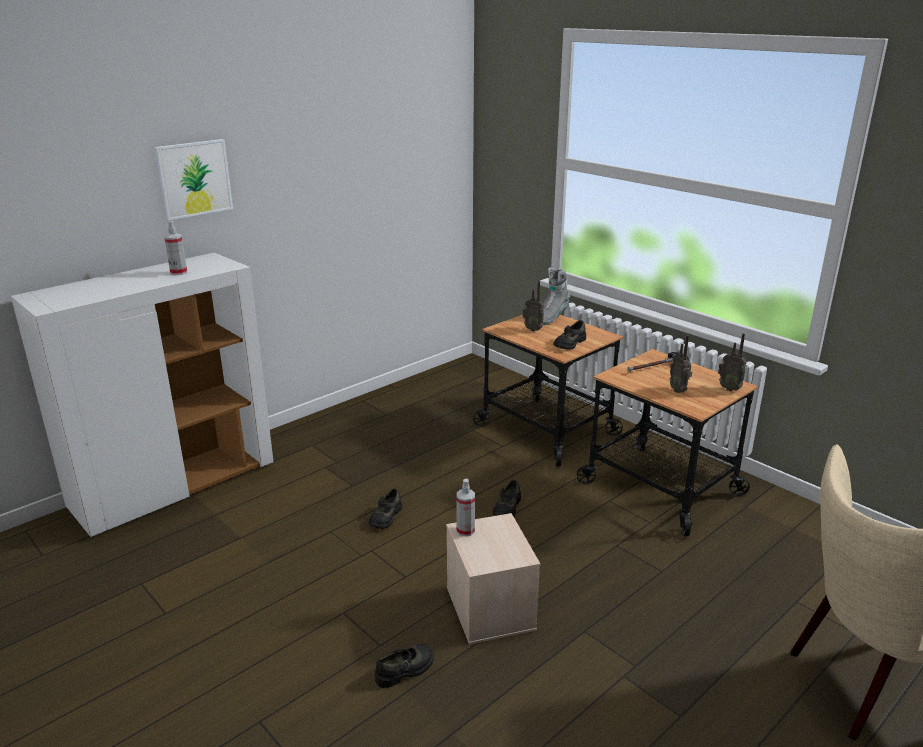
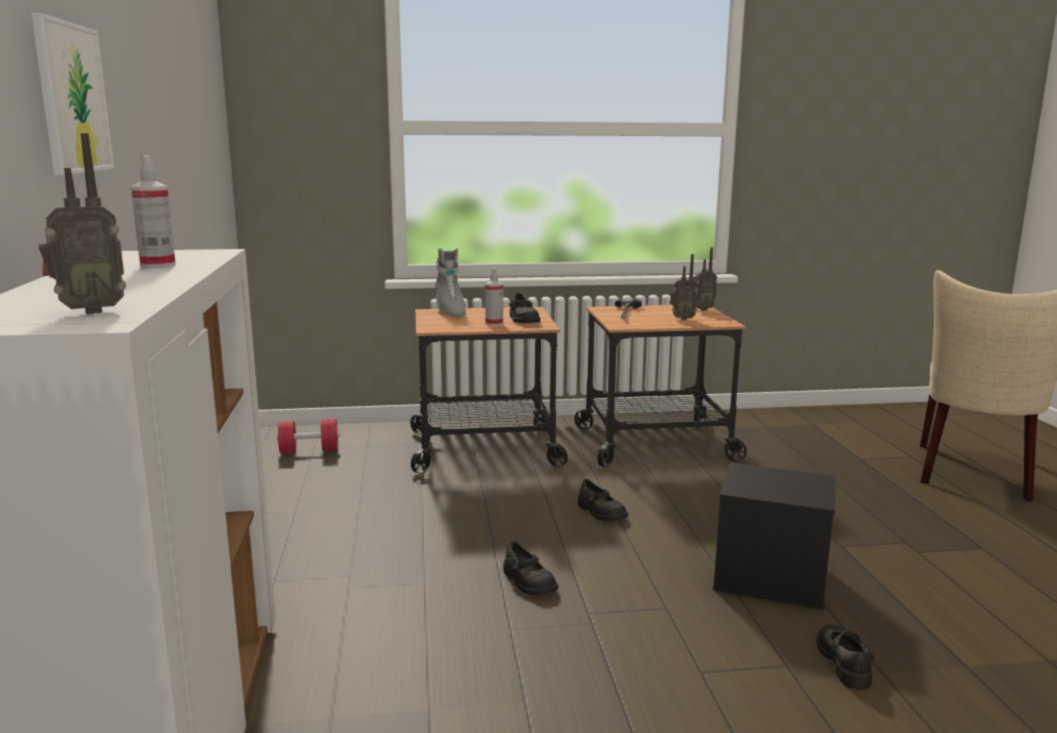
camera: 55 degrees left, 10 degrees down
beige storage box [446,513,541,645] -> black storage box [713,463,835,610]
spray bottle [457,479,475,537] -> spray bottle moved to [485,267,503,326]
radio [523,281,544,332] -> radio moved to [39,133,126,314]
none -> red dumbbell [277,418,339,453]

